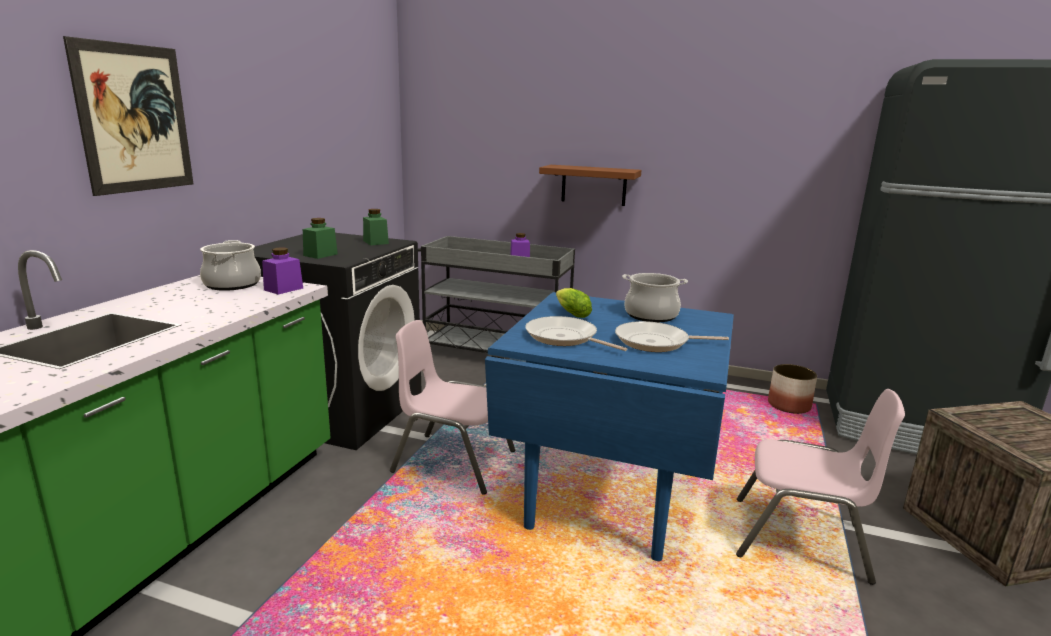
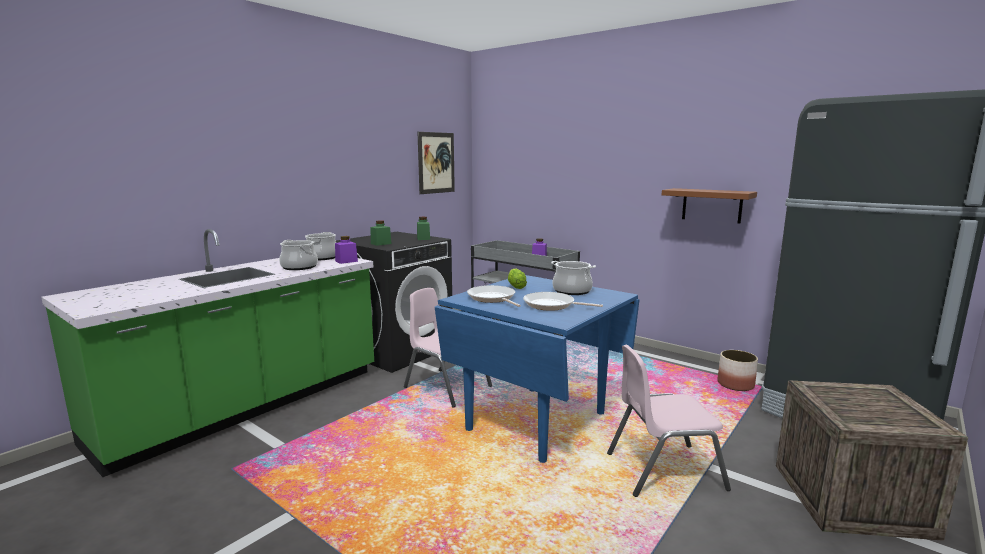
camera: 20 degrees right, 5 degrees down
picture [63,36,194,196] -> picture moved to [417,132,455,194]
brown shelf [539,165,641,206] -> brown shelf moved to [662,188,757,224]
pink chair [736,389,905,585] -> pink chair turned 135 degrees clockwise [607,345,731,497]
none -> cooking pot [279,240,318,270]

